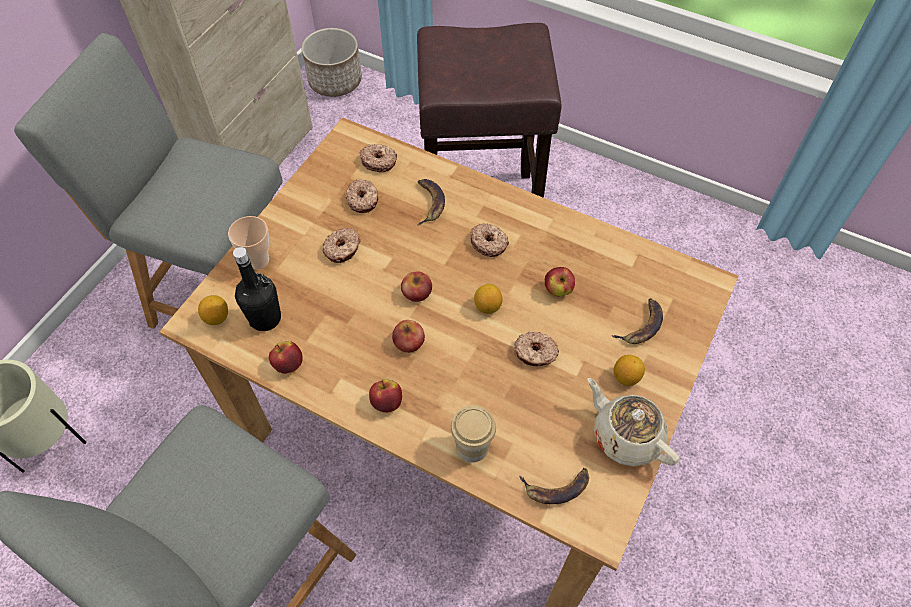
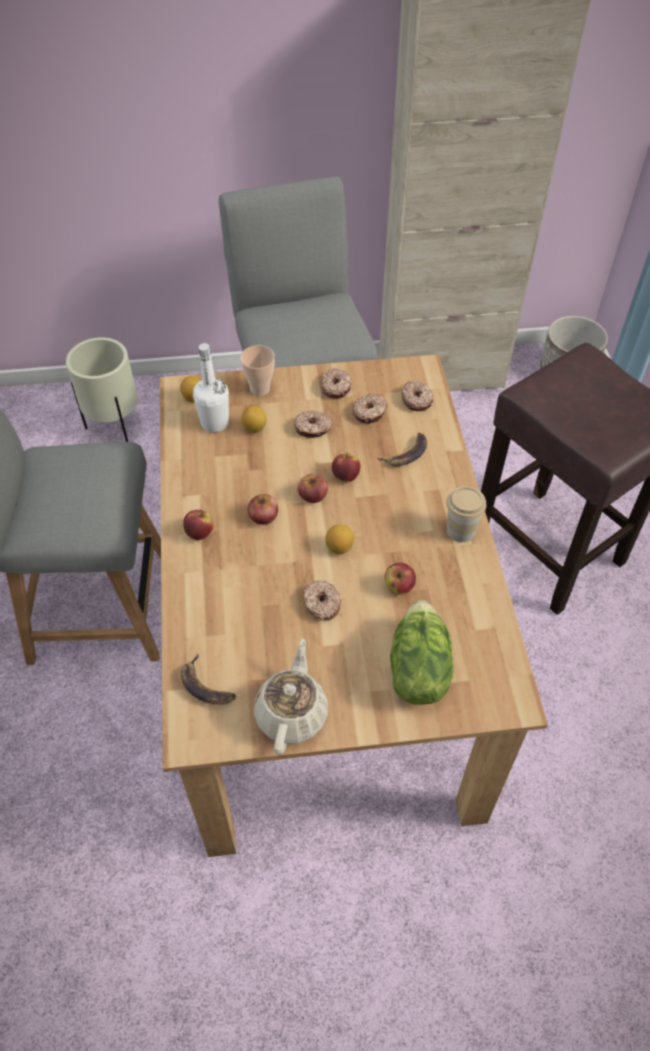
camera: 55 degrees right, 5 degrees down
black bottle [233,247,281,331] -> white bottle [193,343,229,432]
apple [269,341,303,374] -> apple moved to [332,452,361,482]
cup [451,405,496,462] -> cup moved to [446,486,486,542]
donut [470,223,509,257] -> donut moved to [321,368,351,399]
banana [612,298,663,344] -> lettuce [390,600,453,705]
lemon [614,355,645,386] -> lemon moved to [241,406,266,432]

